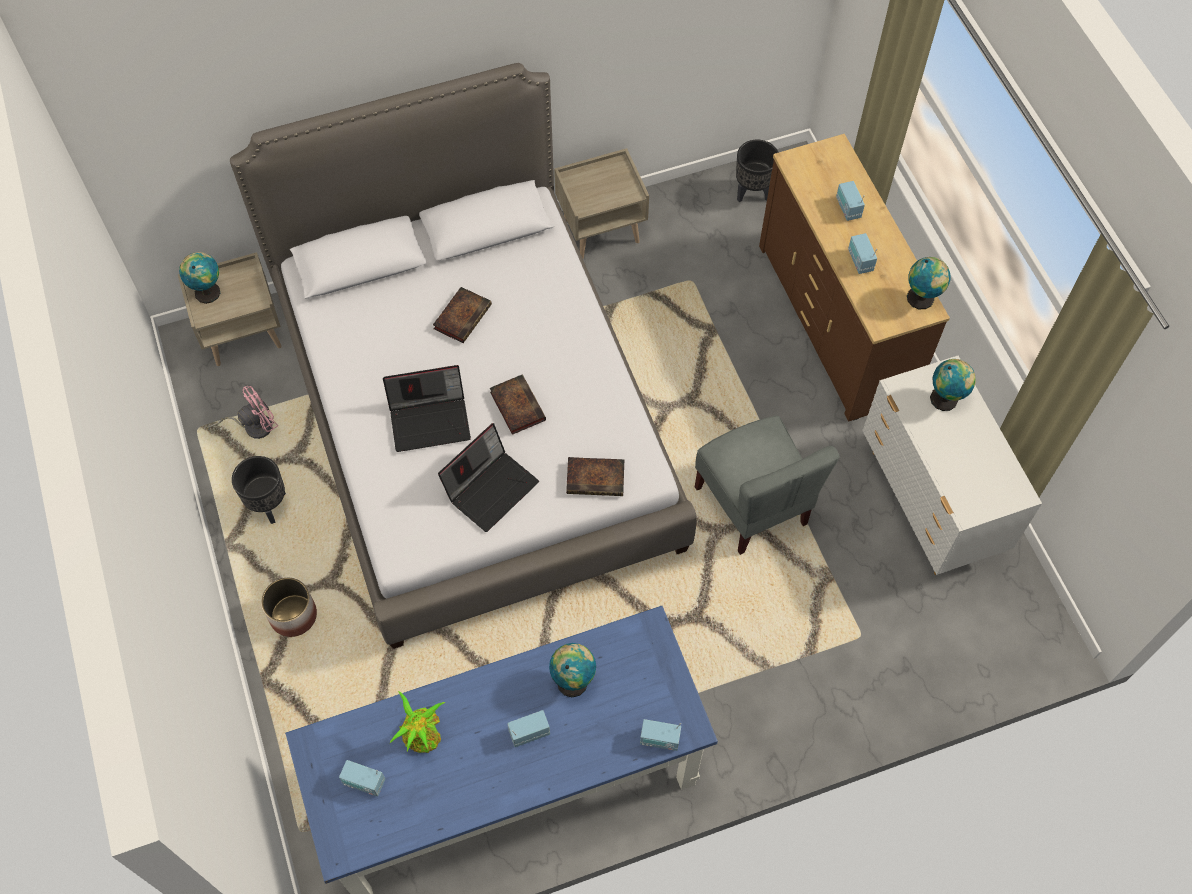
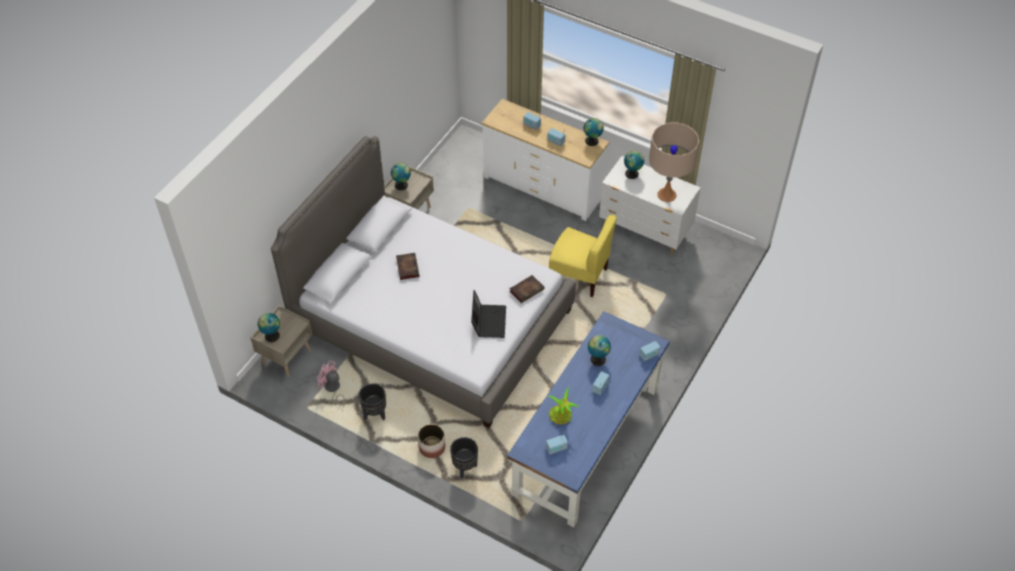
camera: 40 degrees left, 10 degrees down
pink fan [207,386,278,439] -> pink fan turned 75 degrees counterclockwise [317,360,345,407]
laptop [383,365,471,452] -> none
book [490,375,546,435] -> none
grey chair [695,416,840,555] -> yellow chair [549,215,617,297]
black planter [736,140,779,202] -> black planter moved to [450,437,478,478]
brown dresser [759,134,950,422] -> white dresser [482,99,609,221]
none -> globe [391,163,411,190]
none -> beige table lamp [649,123,699,202]

